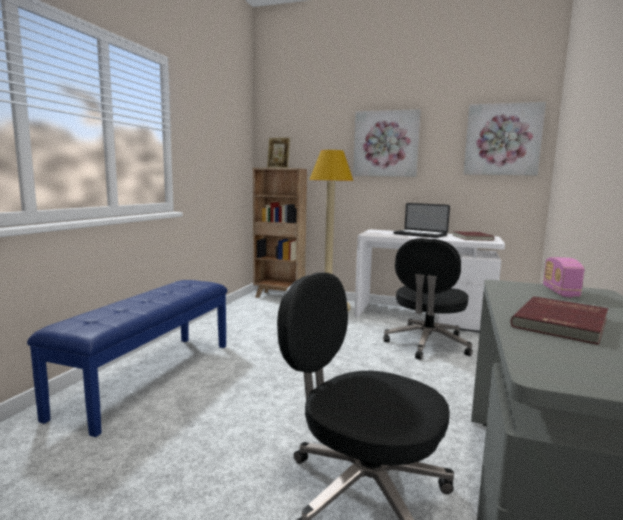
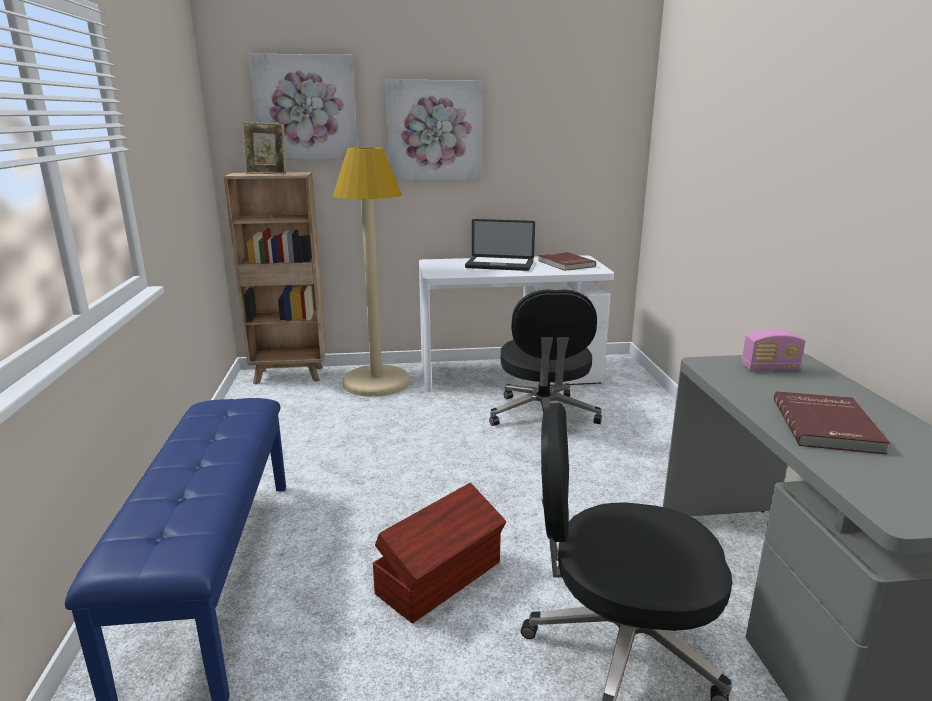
camera: 25 degrees left, 10 degrees up
picture [464,102,546,176] -> picture moved to [249,54,358,160]
radio [543,257,584,297] -> radio turned 75 degrees counterclockwise [741,329,805,371]
none -> brown storage box [373,483,506,623]

